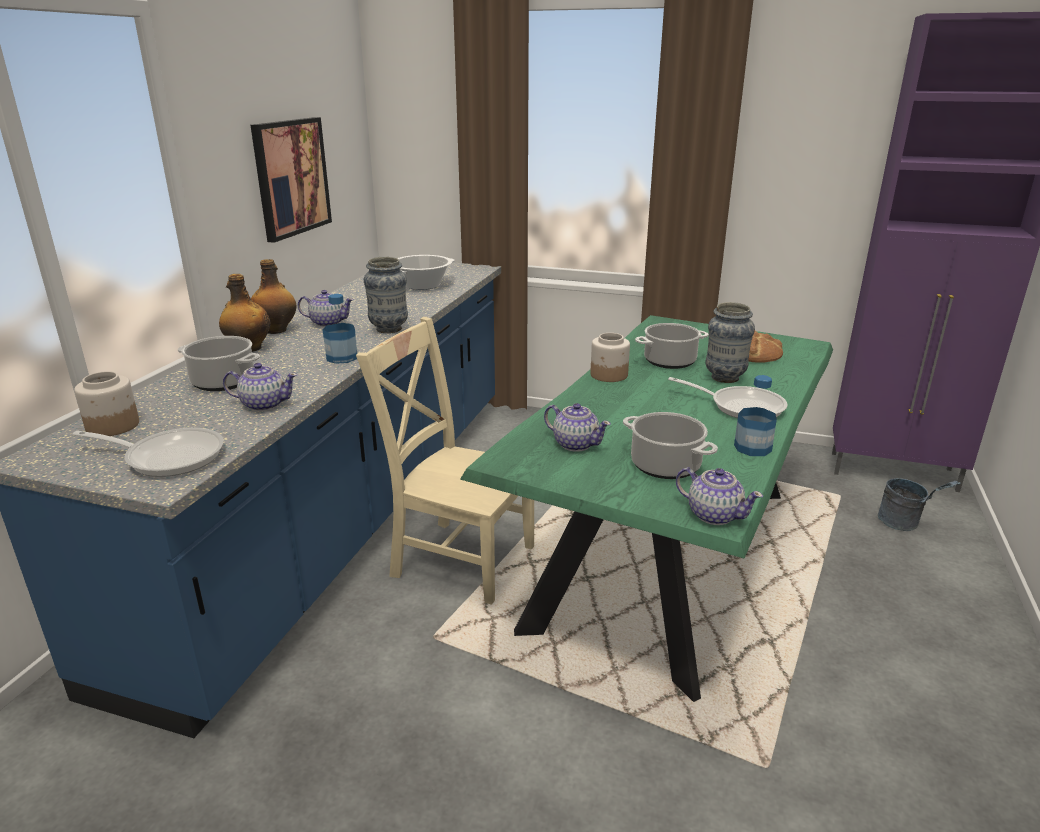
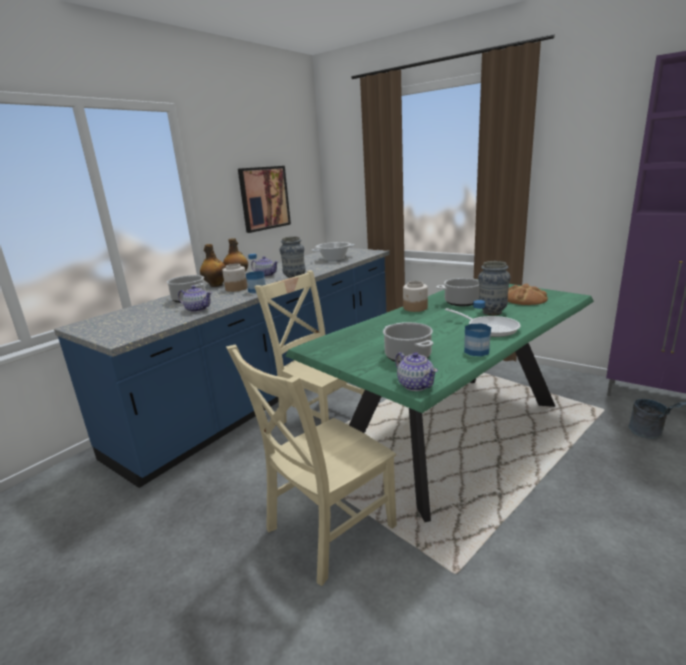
camera: 20 degrees right, 5 degrees down
frying pan [73,428,224,477] -> none
jar [74,371,139,436] -> jar moved to [222,264,248,292]
teapot [544,403,611,452] -> none
none -> beige chair [226,345,397,586]

